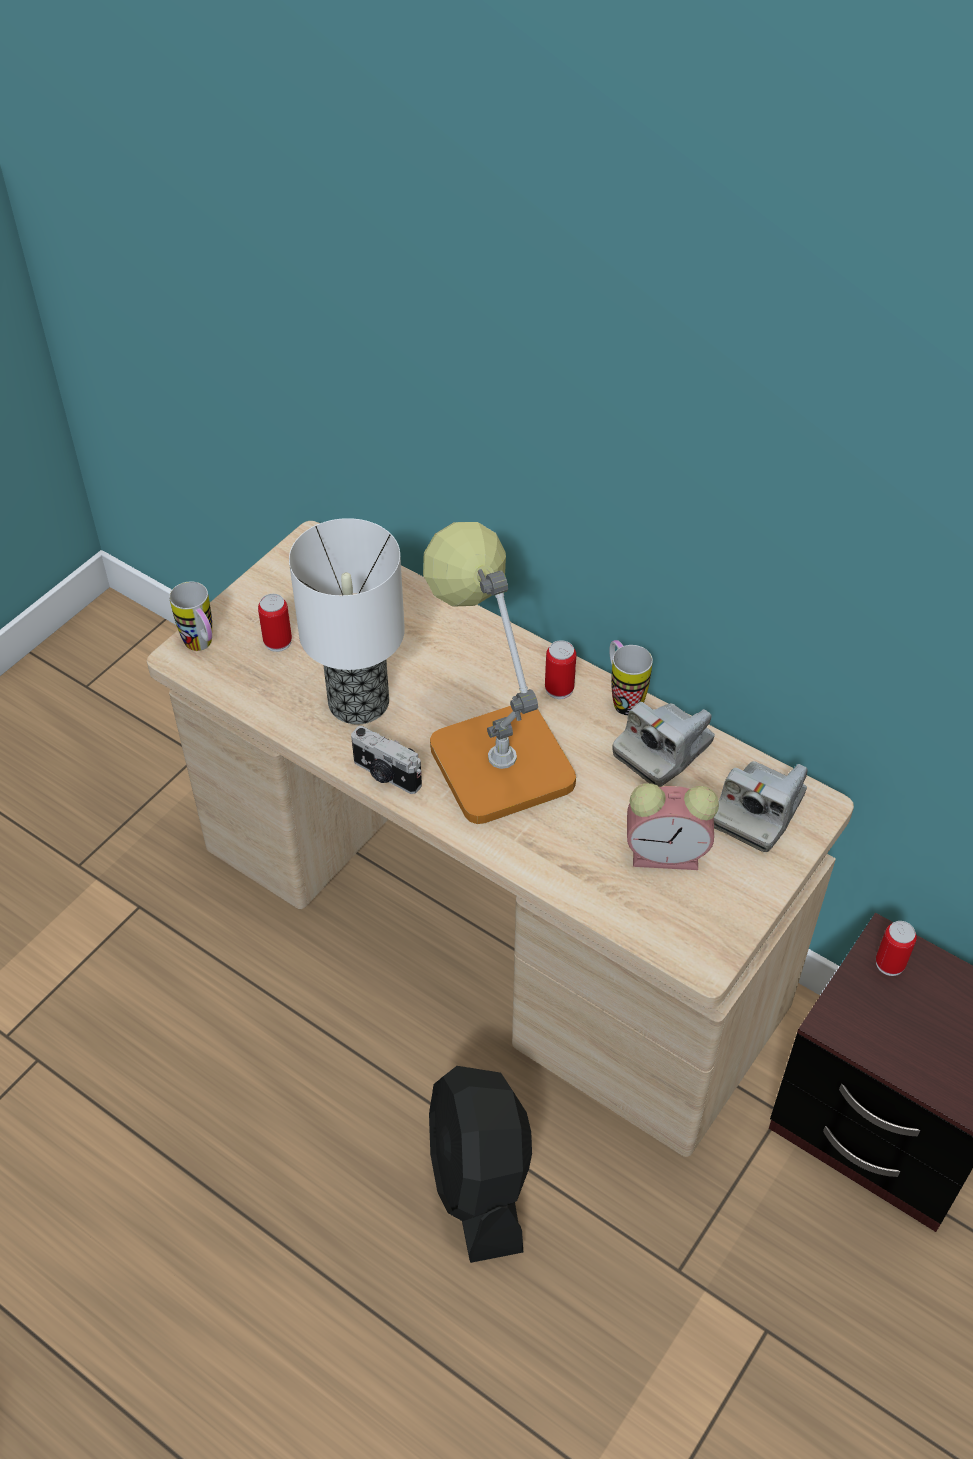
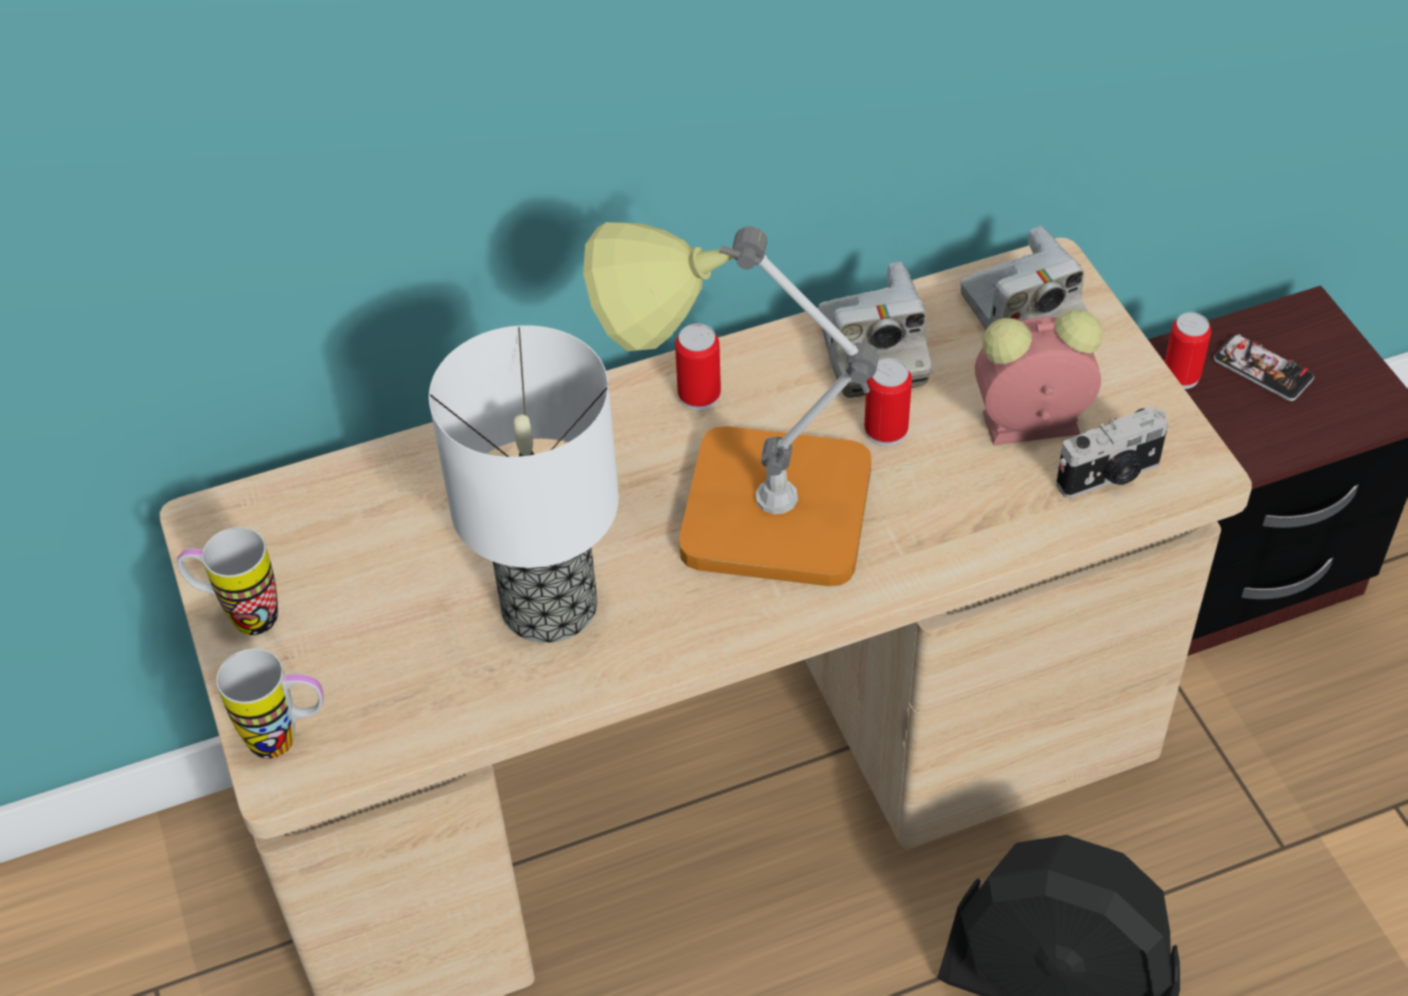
camera: 55 degrees left, 0 degrees up
can [258,594,292,652] -> can moved to [864,358,912,446]
camera [351,726,422,794] -> camera moved to [1056,406,1168,498]
mug [609,640,653,715] -> mug moved to [177,527,278,635]
alarm clock [627,783,719,870] -> alarm clock turned 135 degrees counterclockwise [975,309,1103,445]
none -> phone [1214,334,1314,401]

